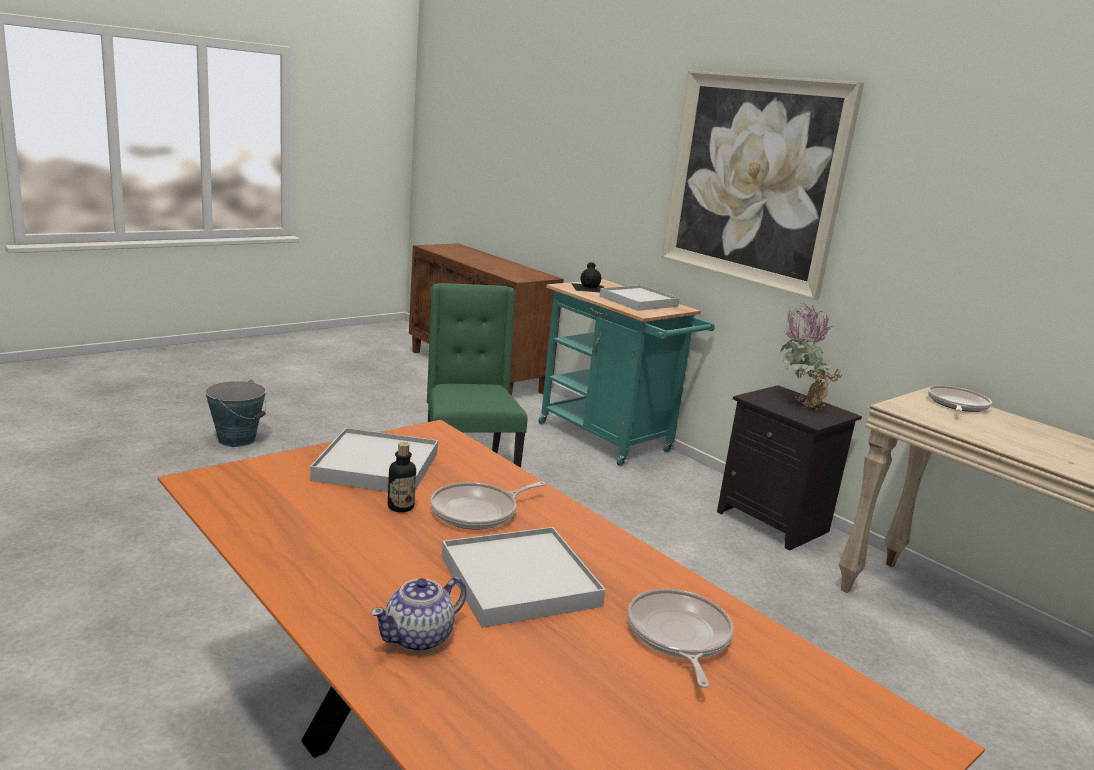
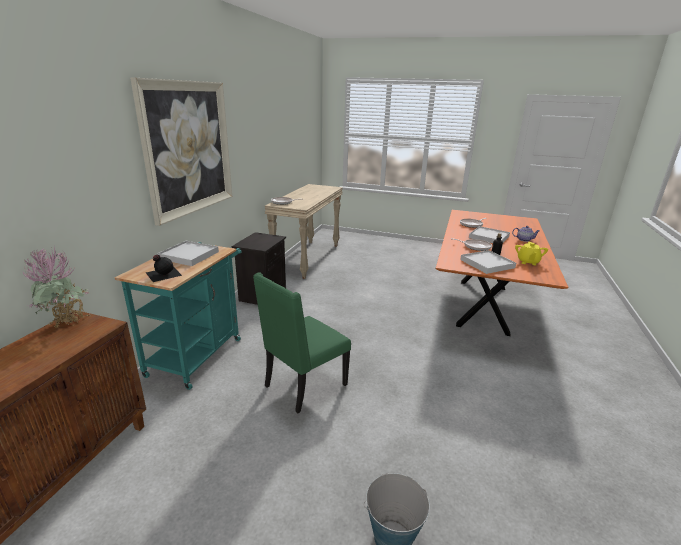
camera: 120 degrees left, 5 degrees up
potted plant [780,303,842,410] -> potted plant moved to [23,248,91,328]
none -> yellow teapot [515,242,548,265]

